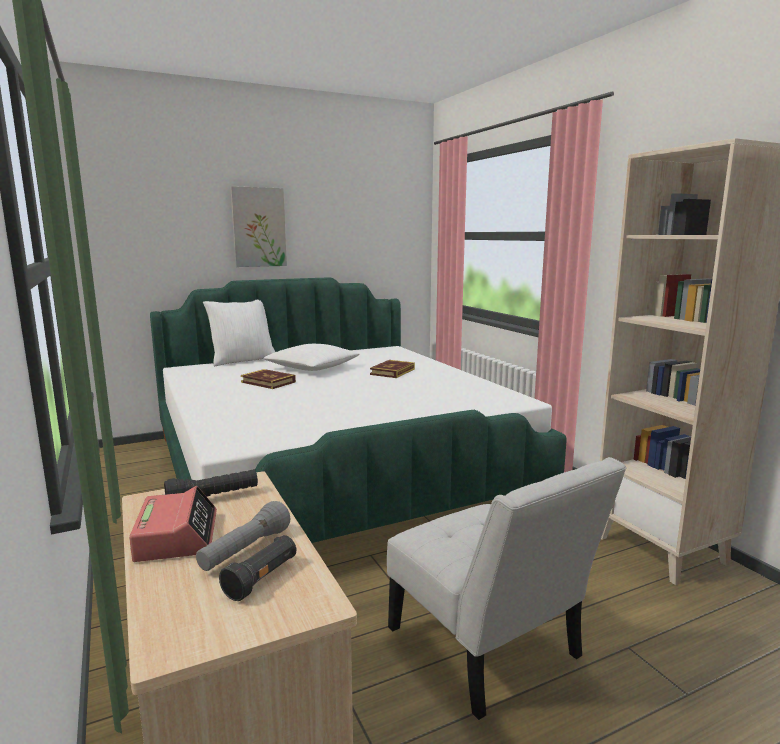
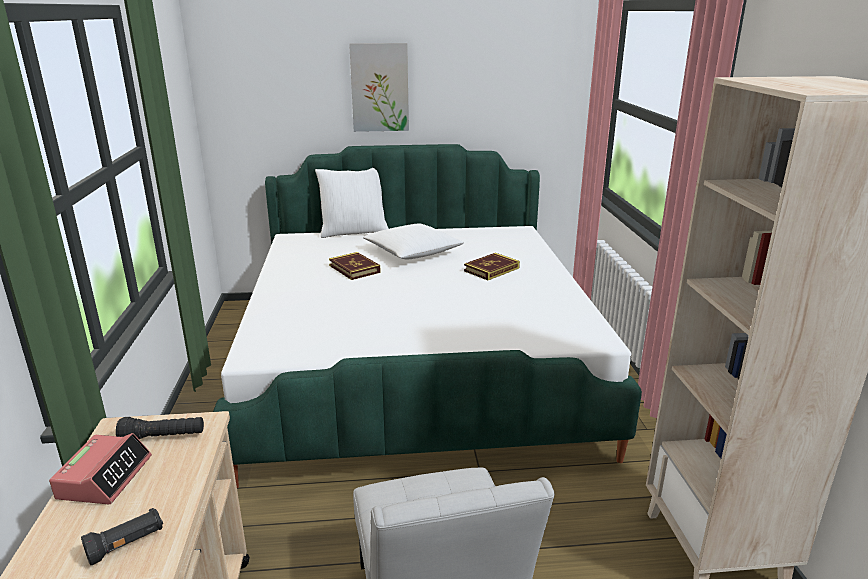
camera: 20 degrees right, 10 degrees up
grey flashlight [196,501,290,571] -> none

